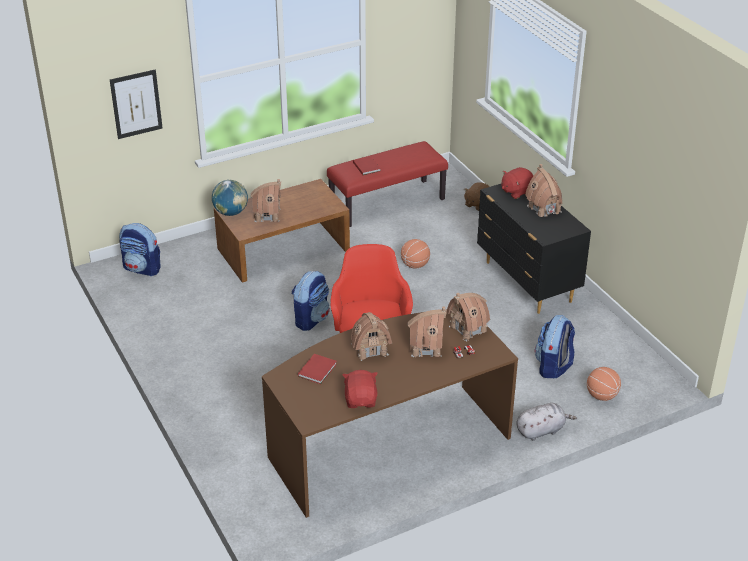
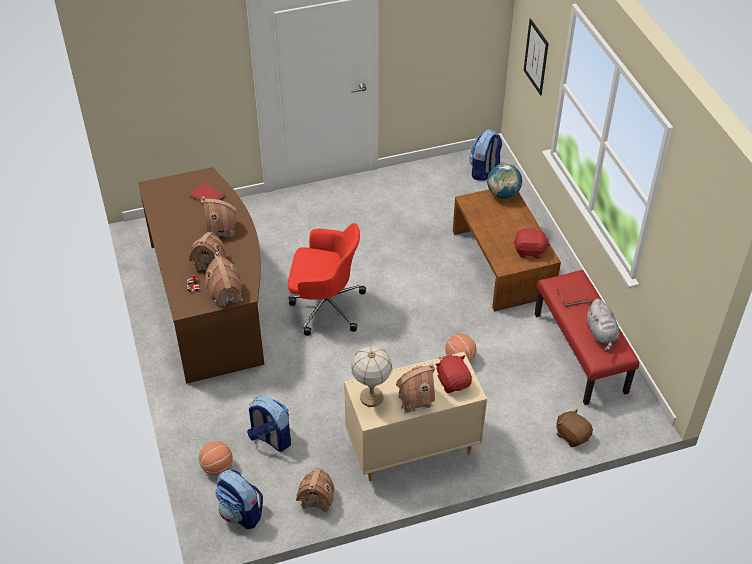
camera: 100 degrees right, 10 degrees up
toy house [250,179,281,222] -> toy house moved to [296,468,335,513]
backpack [292,271,330,331] -> backpack moved to [215,469,263,529]
red plush toy [342,370,378,408] -> red plush toy moved to [514,228,550,259]
black dresser [477,183,591,314] -> beige dresser [344,352,487,481]
grey plush toy [516,403,577,441] -> grey plush toy moved to [587,299,620,352]
none -> table lamp [351,346,393,407]

